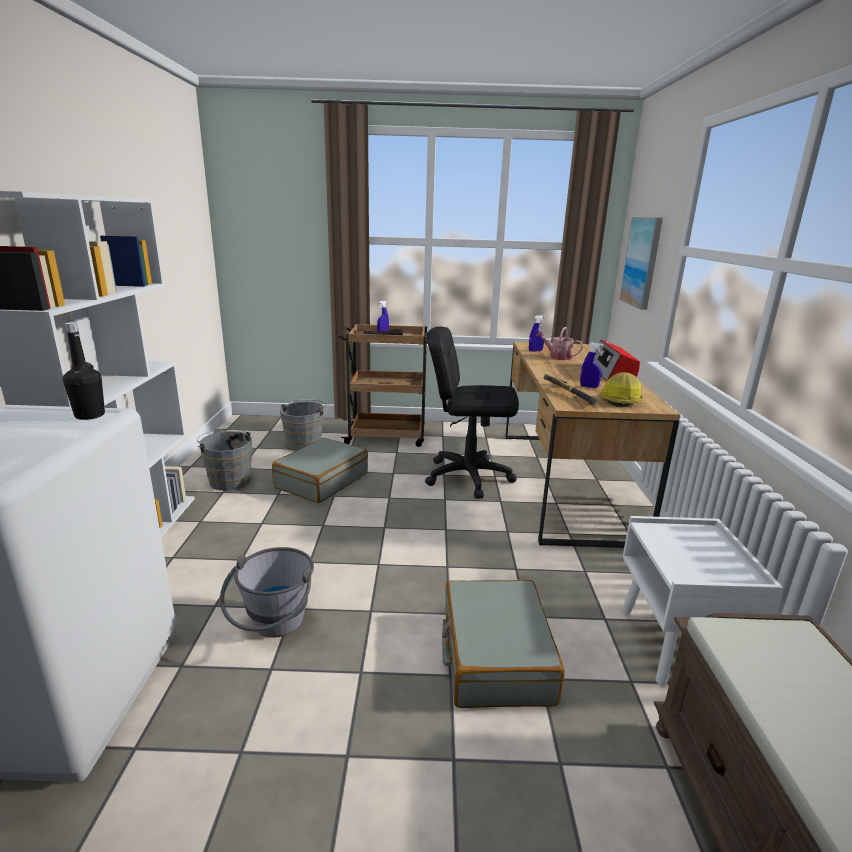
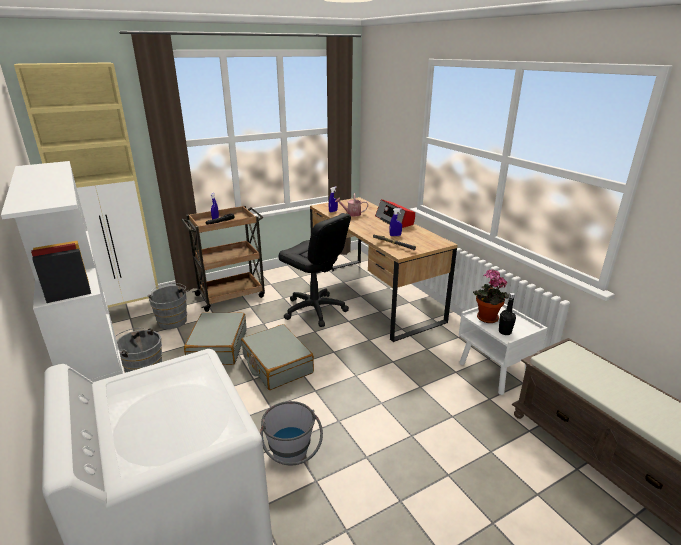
camera: 30 degrees left, 5 degrees up
black bottle [63,322,105,420] -> black bottle moved to [499,293,516,335]
black office chair [425,326,519,499] -> black office chair turned 120 degrees counterclockwise [278,213,351,327]
grey suitcase [442,580,565,708] -> grey suitcase moved to [241,324,314,390]
hard hat [600,372,644,407] -> none
picture [619,217,663,310] -> none
none -> beige cabinet [14,62,159,308]
none -> potted plant [473,269,510,323]

